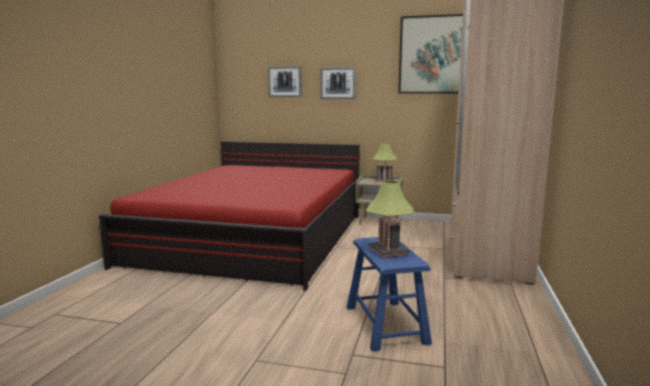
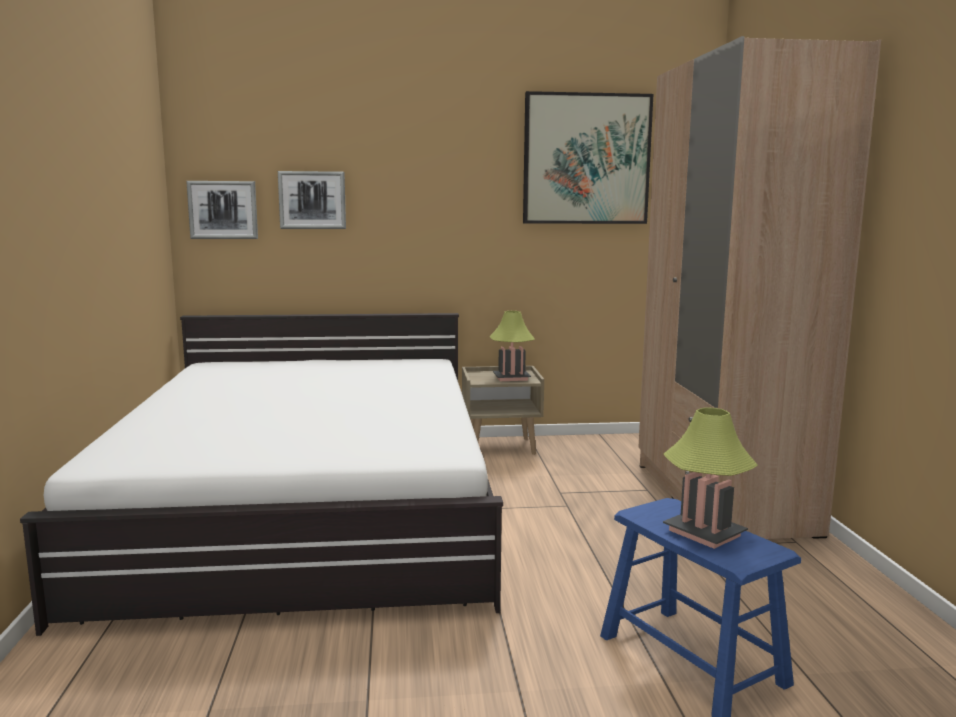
camera: 20 degrees left, 0 degrees up
red bed [99,141,360,291] -> white bed [20,313,503,636]
picture [321,67,356,99] -> picture moved to [186,181,258,239]

